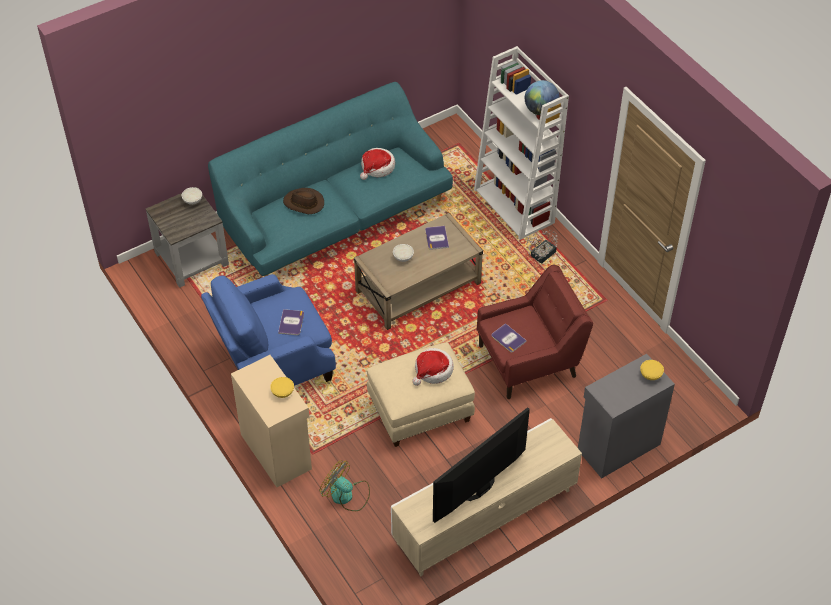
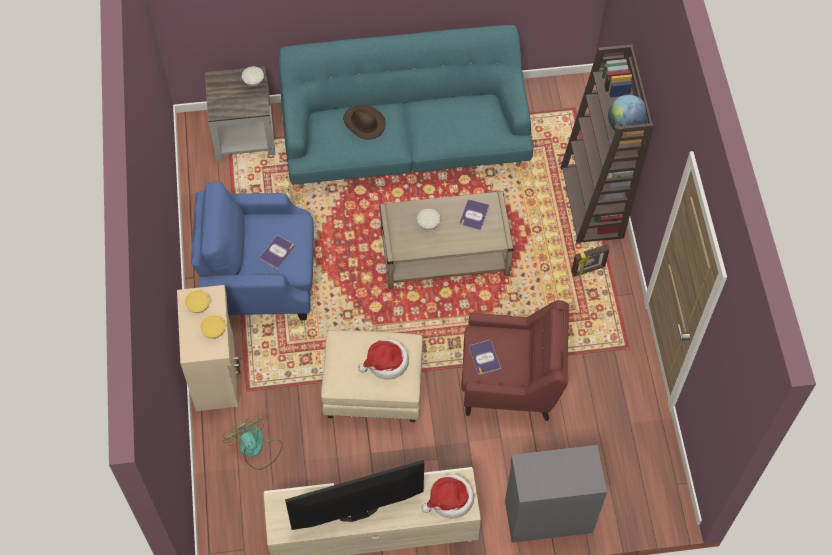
camera: 25 degrees right, 10 degrees up
hat [360,148,395,180] -> hat moved to [421,474,474,519]
white bookcase [474,46,569,240] -> brown bookcase [560,44,653,243]
potted plant [526,230,558,264] -> picture frame [571,244,609,277]
yellow bowl [640,360,664,380] -> yellow bowl moved to [185,290,210,313]

